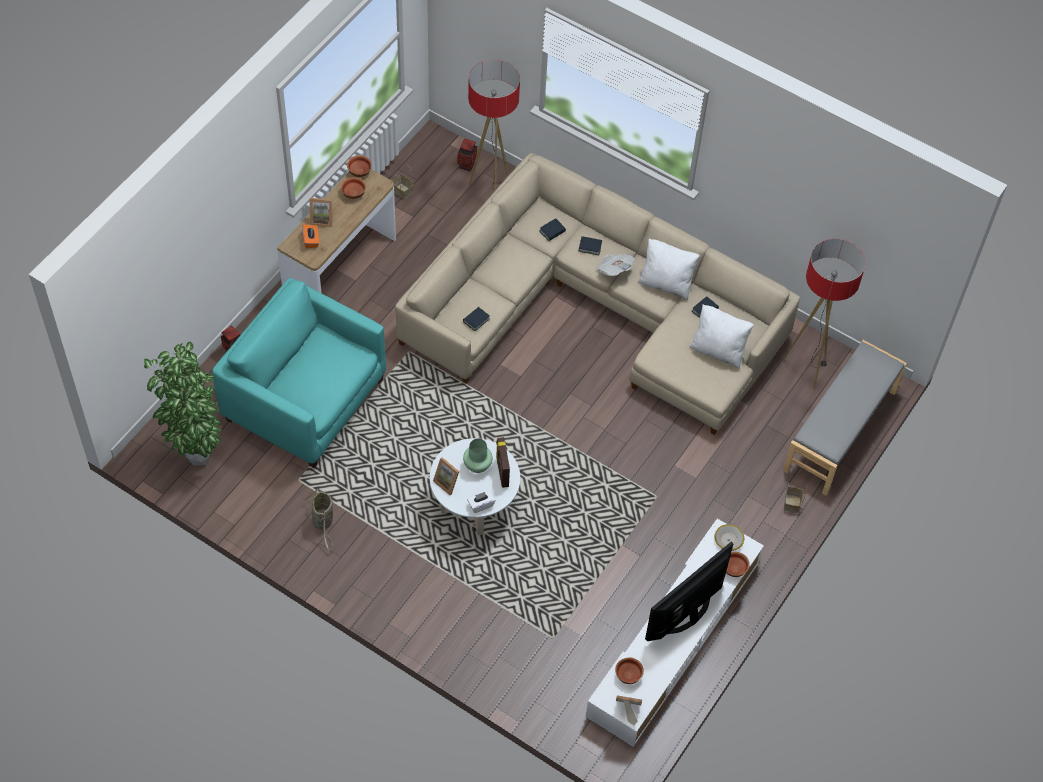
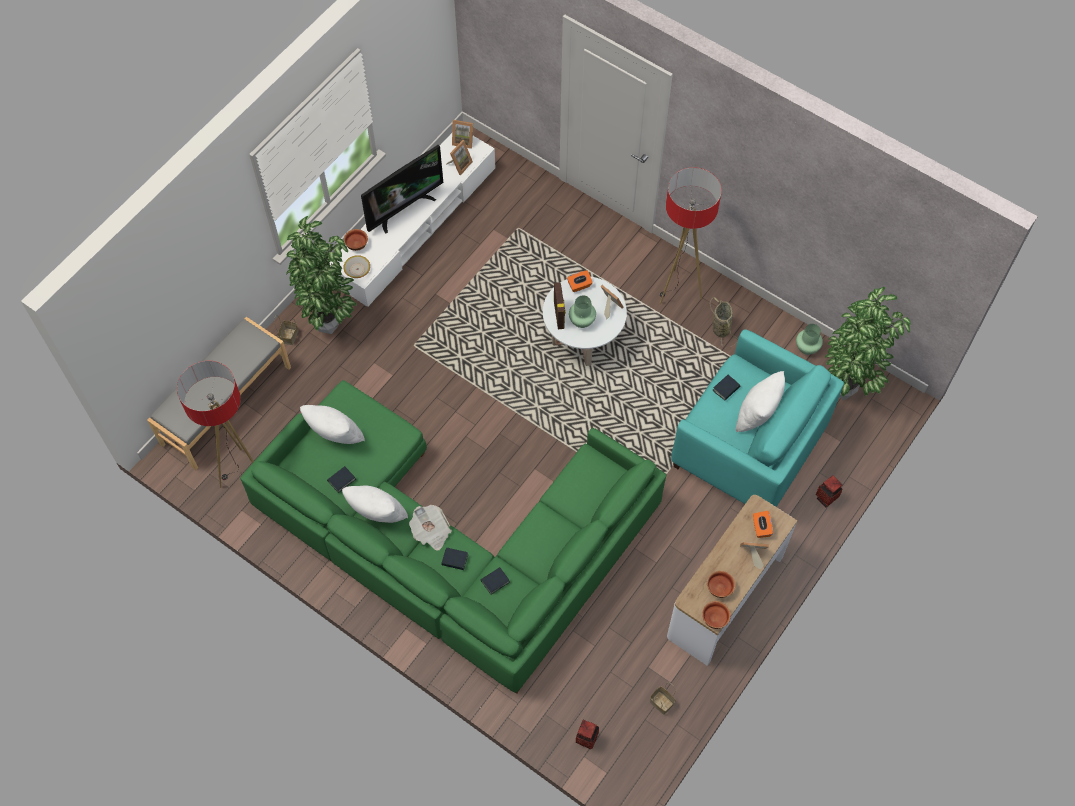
camera: 175 degrees left, 5 degrees up
beige sofa [395,153,800,435] -> green sofa [240,380,666,694]
book [463,307,490,331] -> book moved to [713,375,740,401]
white tissue box [467,490,495,513] -> orange tissue box [567,270,593,292]
floor lamp [468,59,520,191] -> floor lamp moved to [660,167,722,304]
bowl [615,657,644,684] -> picture frame [446,140,473,175]
none -> potted plant [286,216,357,334]
none -> white pillow [735,371,785,432]
none -> green vase [796,324,823,355]

